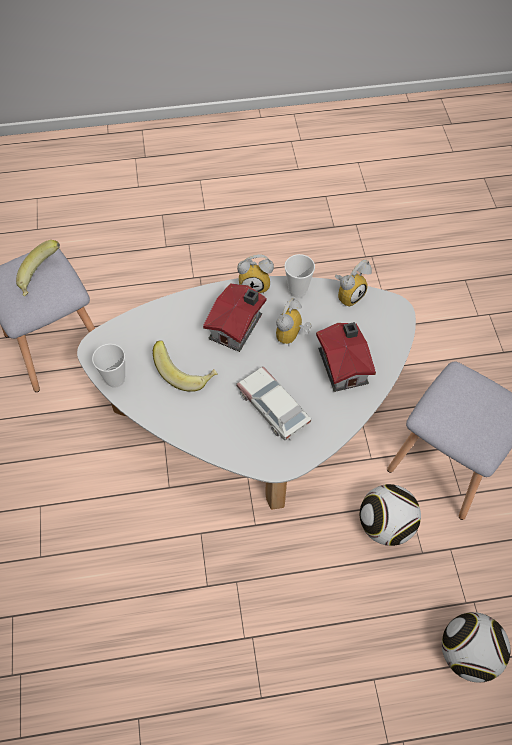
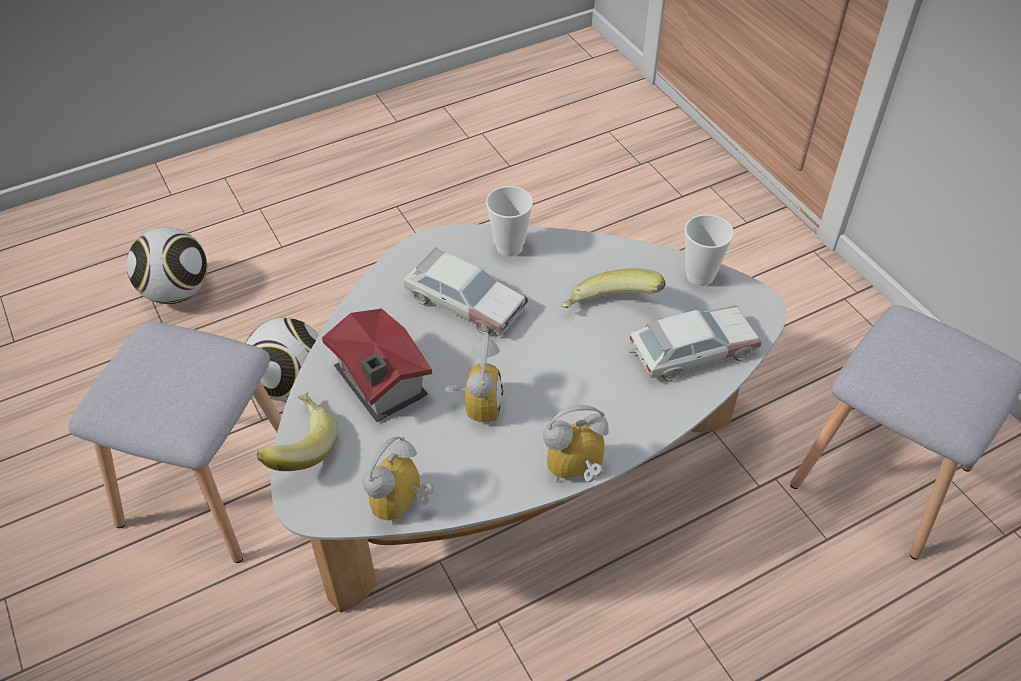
camera: 160 degrees right, 10 degrees down
banana [16,240,60,296] -> banana moved to [256,392,338,471]
toy house [203,284,267,352] -> none
cup [284,254,315,298] -> cup moved to [486,186,533,257]
none -> toy car [629,306,762,381]

